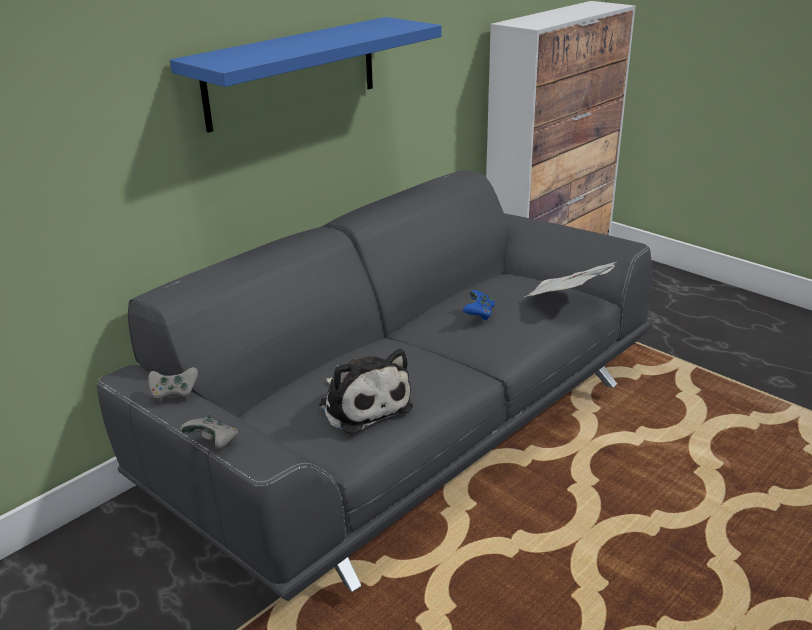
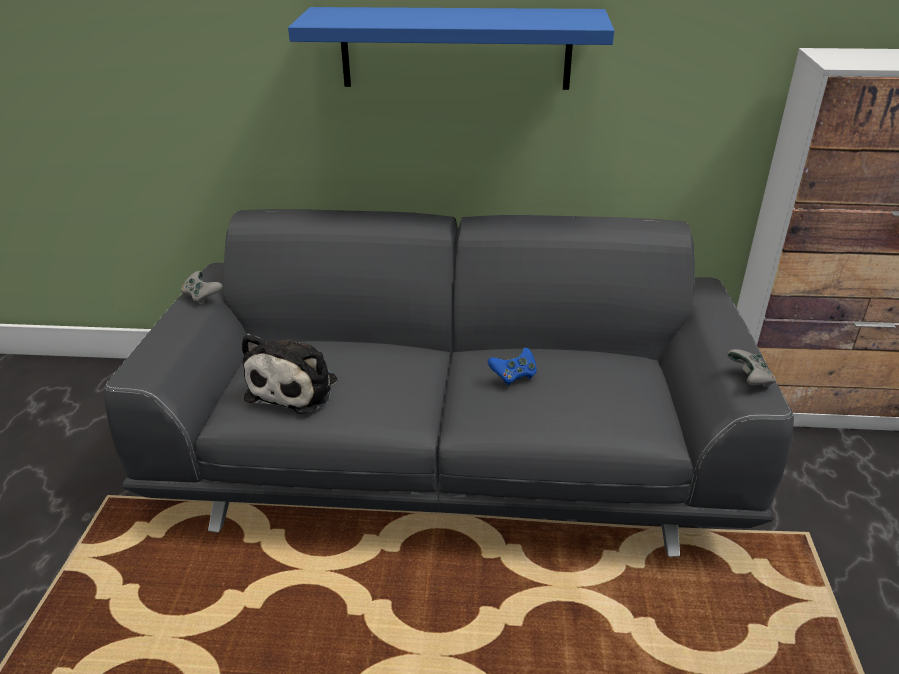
camera: 50 degrees right, 5 degrees up
grey game controller [180,415,239,449] -> grey game controller moved to [727,349,776,387]
newspaper [525,262,616,297] -> none

